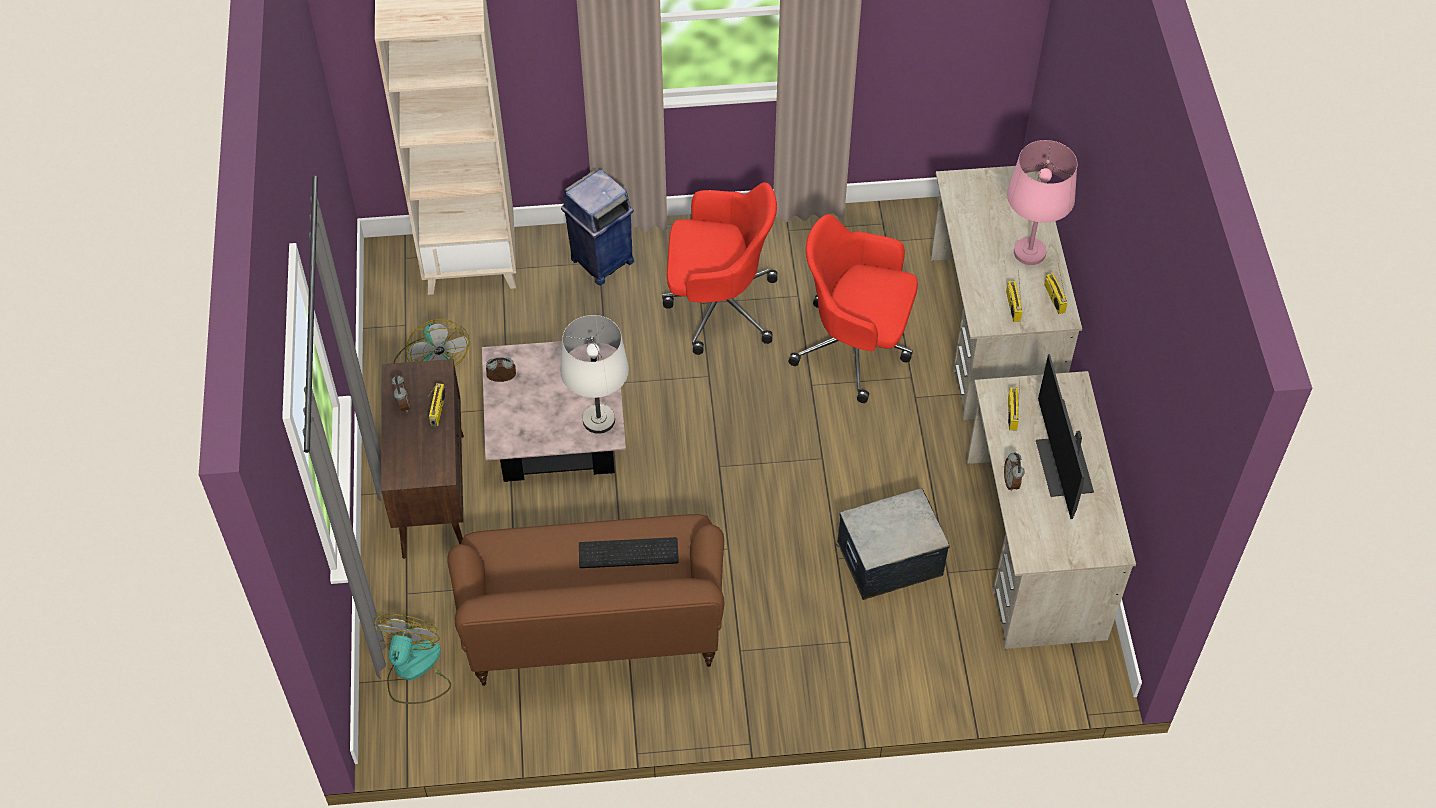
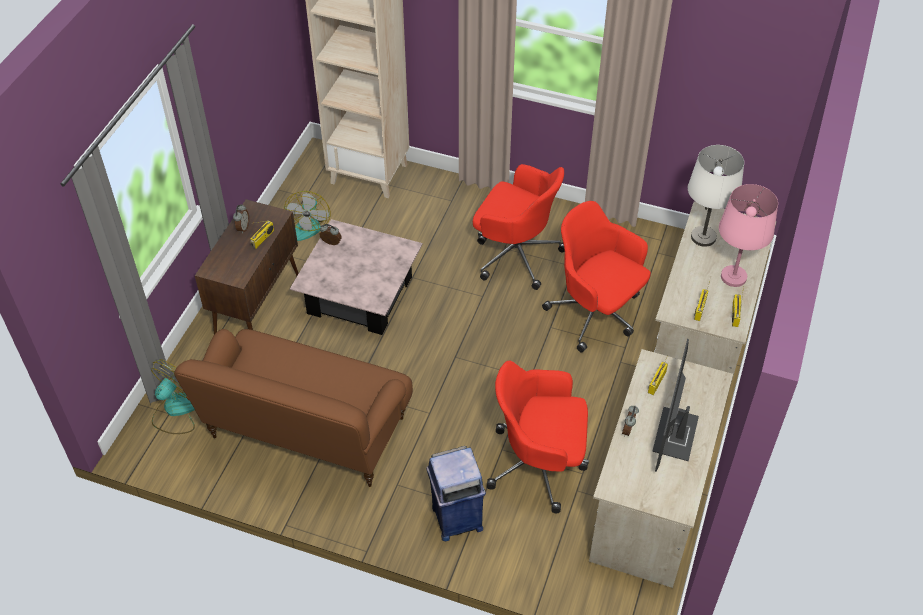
camera: 25 degrees right, 5 degrees down
white table lamp [560,315,629,434] -> white table lamp moved to [688,145,744,247]
blue trash can [561,169,634,285] -> blue trash can moved to [426,446,486,541]
keyboard [579,537,679,568] -> none
storage box [836,488,950,600] -> red office chair [487,361,589,513]

